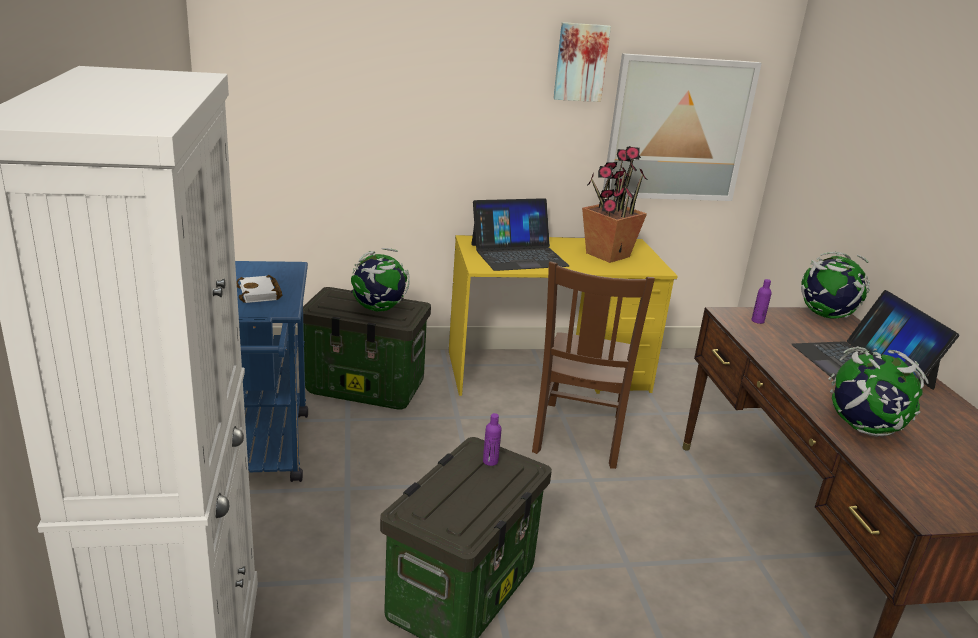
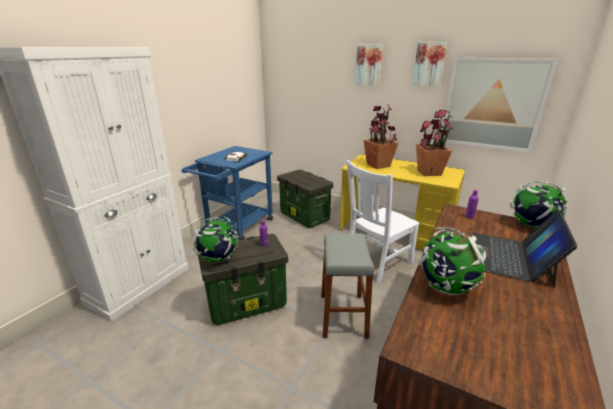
camera: 40 degrees right, 0 degrees up
globe [351,248,410,312] -> globe moved to [193,216,238,263]
laptop [471,198,569,271] -> potted plant [364,105,398,169]
brown chair [532,261,655,469] -> white chair [346,160,420,283]
none -> grey stool [321,233,374,339]
none -> picture [355,45,383,86]

